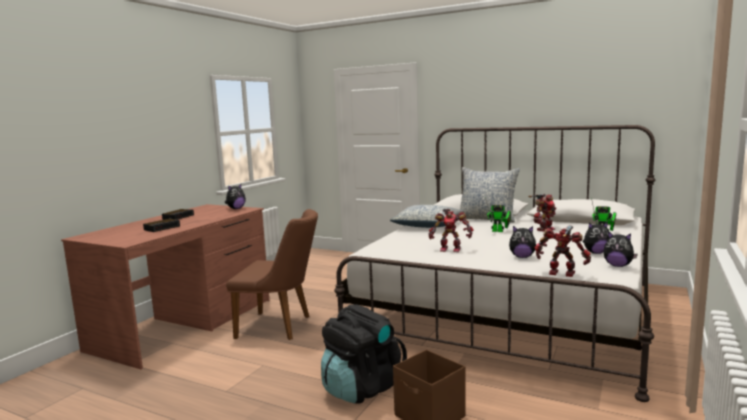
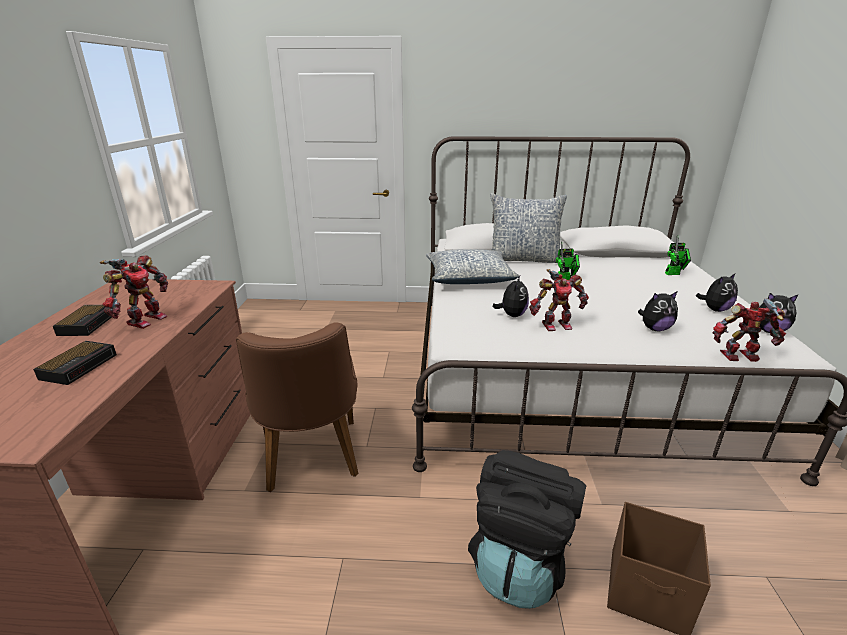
camera: 25 degrees left, 15 degrees up
plush toy [225,184,246,209] -> plush toy moved to [493,276,529,317]
brown chair [226,209,318,340] -> brown chair turned 90 degrees clockwise [236,322,359,492]
toy robot [528,194,557,232] -> toy robot moved to [100,255,168,329]

